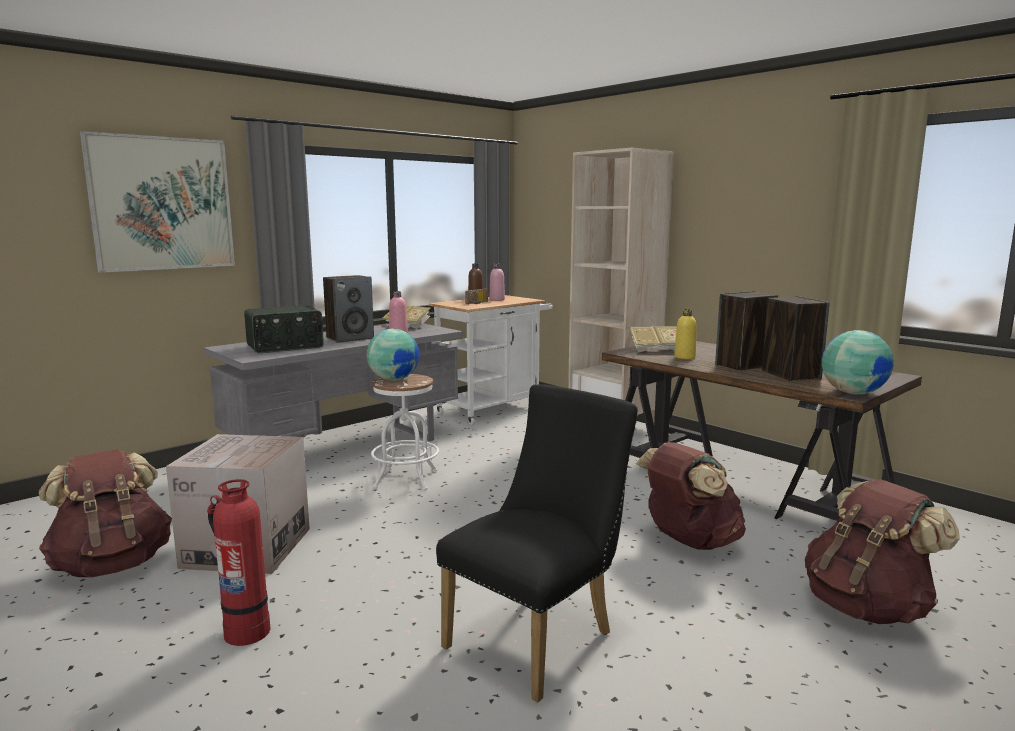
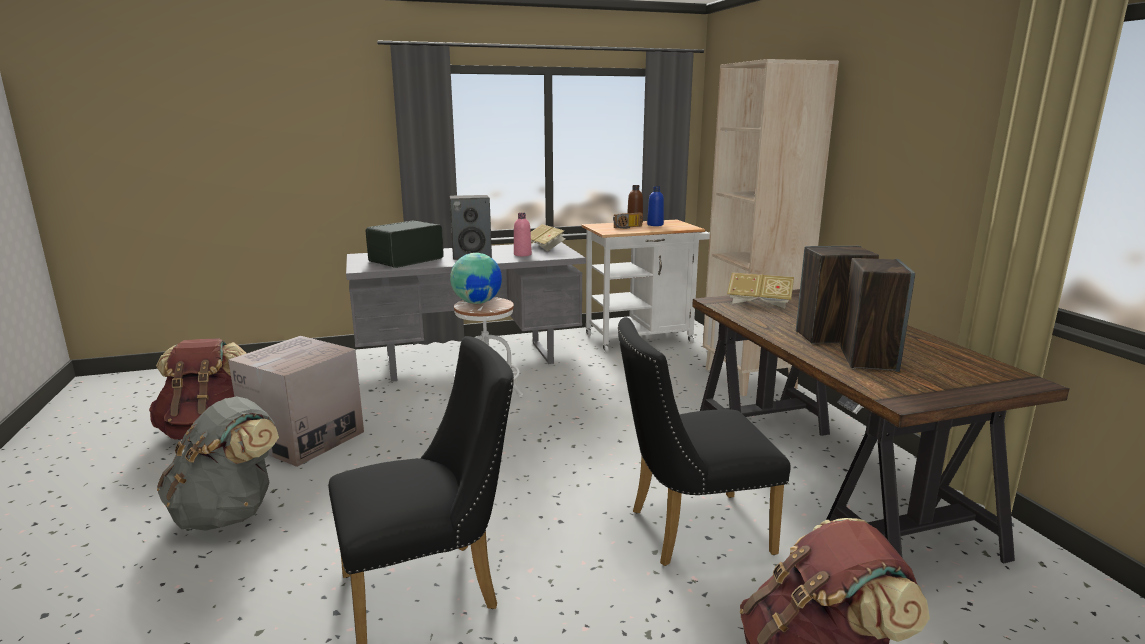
camera: 25 degrees right, 5 degrees up
picture [80,131,235,273] -> none
fire extinguisher [207,479,271,646] -> grey backpack [157,396,279,531]
radio [244,305,324,353] -> radio turned 135 degrees clockwise [366,220,444,268]
pink bottle [490,264,505,301] -> blue bottle [647,186,664,226]
brown backpack [636,442,746,550] -> black chair [618,317,791,566]
yellow bottle [674,309,696,359] -> none
globe [822,330,894,394] -> none

